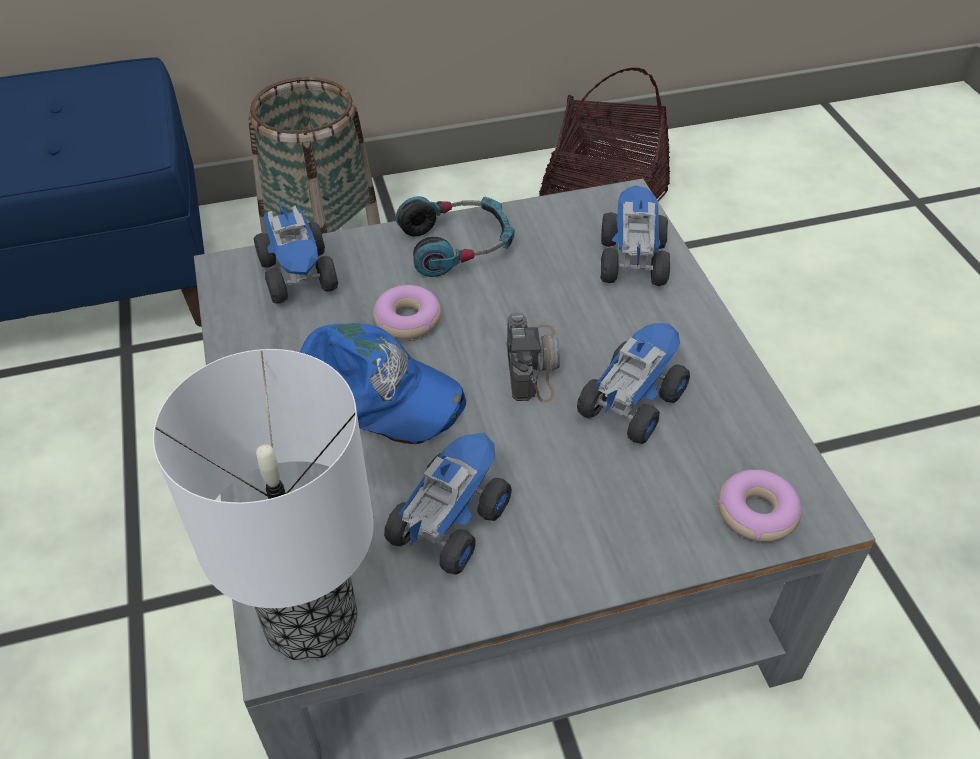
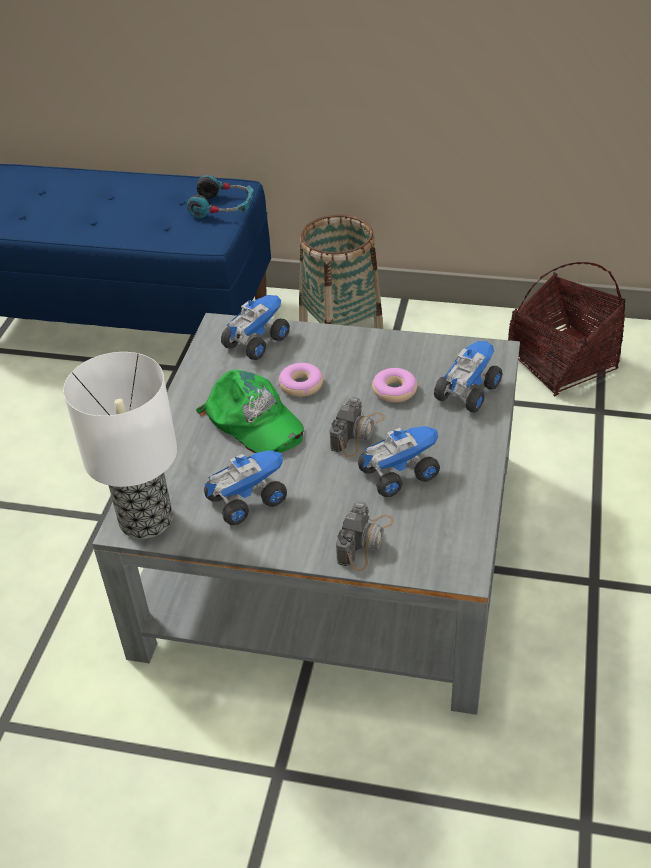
camera: 30 degrees right, 5 degrees down
toy truck [254,197,338,304] -> toy truck turned 150 degrees counterclockwise [221,295,290,360]
blue cap [300,323,466,444] -> green cap [196,370,304,453]
headphones [396,196,514,277] -> headphones moved to [186,175,254,219]
donut [717,470,802,542] -> donut moved to [372,368,417,403]
none -> camera [336,501,394,571]

